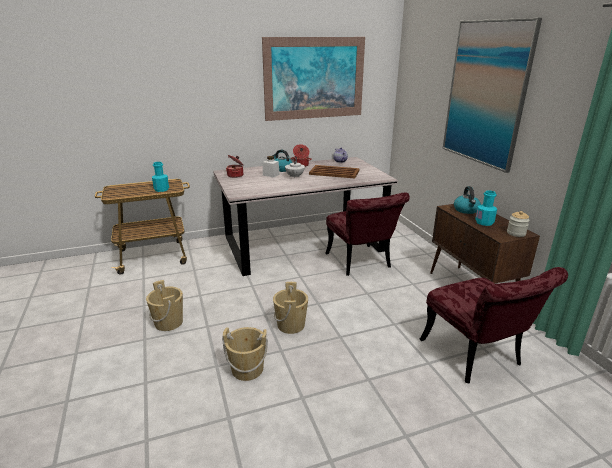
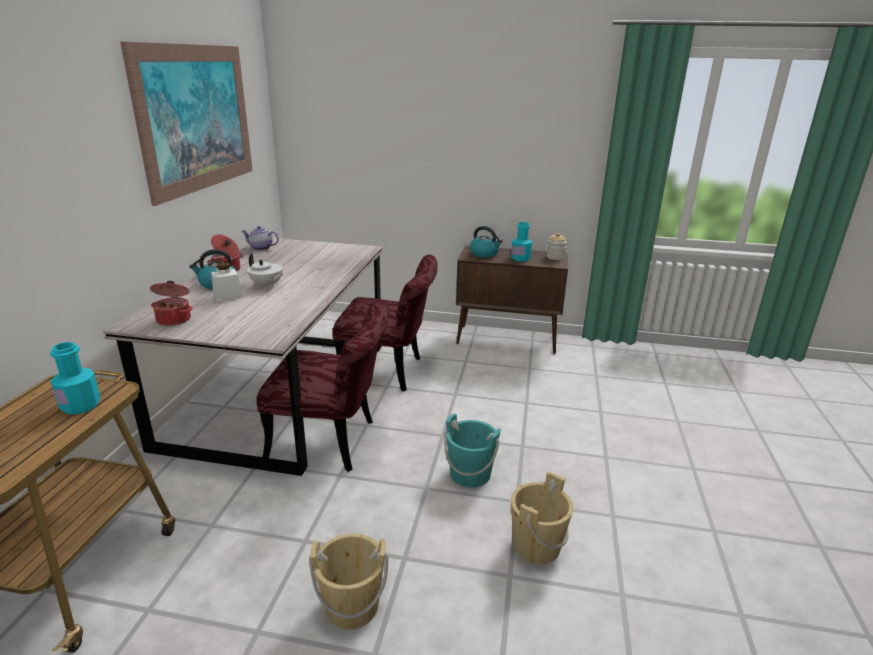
camera: 60 degrees left, 0 degrees up
beige bucket [273,282,308,334] -> turquoise bucket [445,414,501,488]
brown tray [309,165,359,178] -> none
red chair [420,267,568,384] -> red chair moved to [257,299,389,472]
picture [442,18,542,173] -> none

